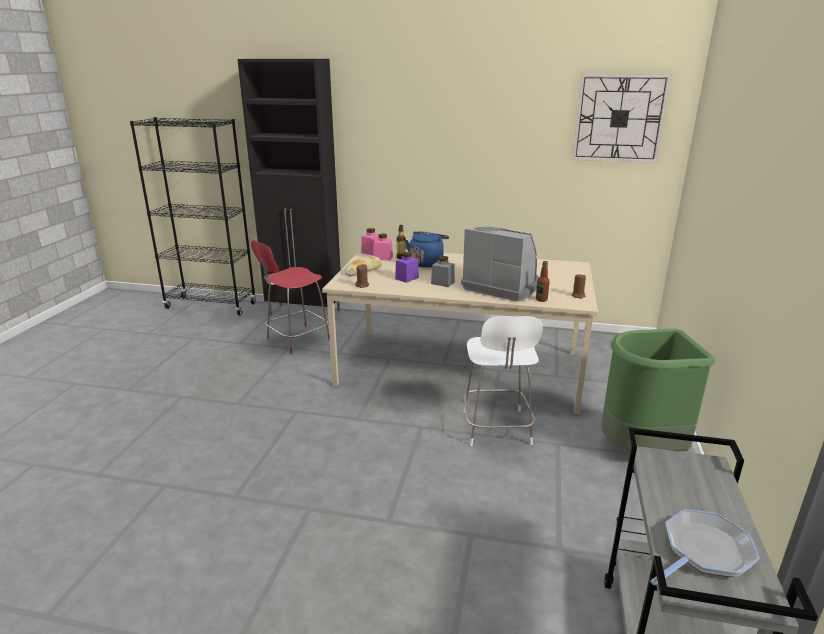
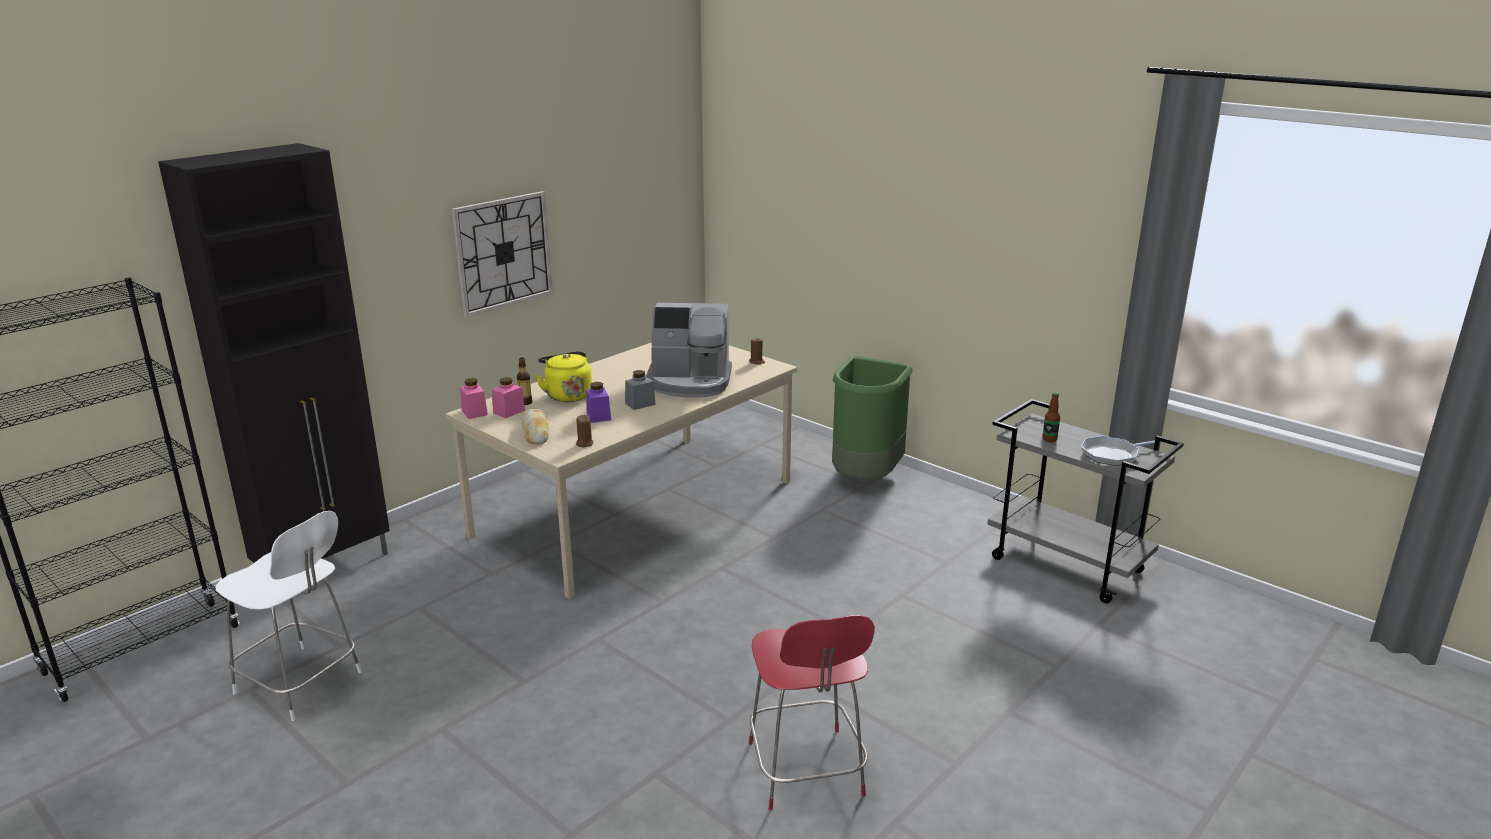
camera: 60 degrees left, 0 degrees up
red chair [251,240,330,354] -> red chair moved to [749,615,875,811]
blue kettle [405,231,449,268] -> yellow kettle [535,351,592,402]
coffee machine [461,227,539,301] -> coffee machine turned 150 degrees counterclockwise [647,303,732,398]
white chair [463,316,543,446] -> white chair moved to [215,511,362,721]
bottle [536,261,550,302] -> bottle moved to [1042,392,1060,442]
wall clock [572,74,671,163] -> wall clock moved to [451,191,553,317]
frying pan [650,509,760,585] -> frying pan turned 105 degrees counterclockwise [1081,436,1161,466]

